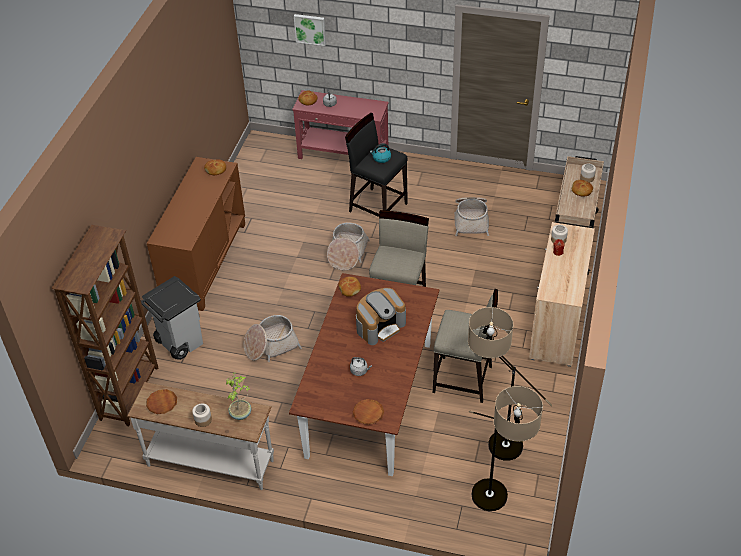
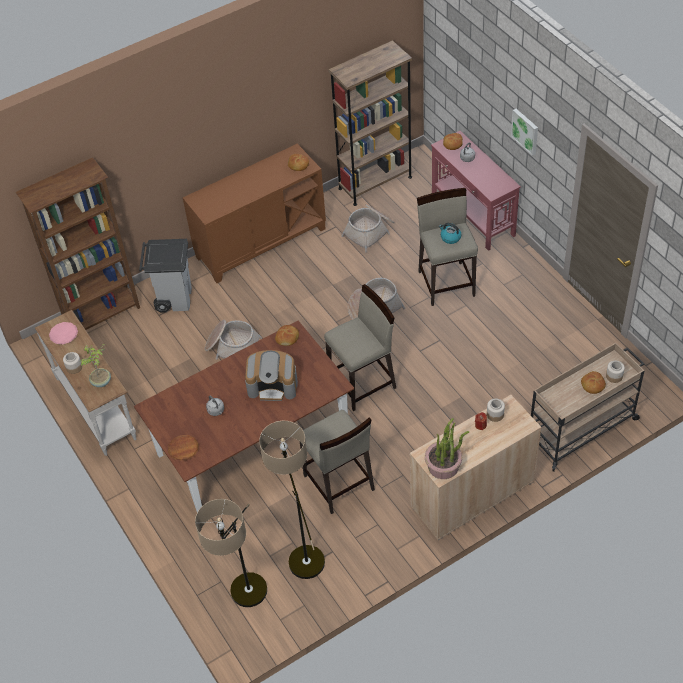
camera: 45 degrees right, 5 degrees up
brown plate [146,389,177,414] -> pink plate [49,322,78,344]
picture [294,14,326,46] -> picture moved to [511,109,538,156]
black stool [345,113,408,217] -> beige stool [417,188,478,306]
basket [454,197,489,236] -> basket moved to [341,205,394,253]
none -> brown bookcase [328,40,412,206]
none -> potted plant [425,418,470,479]

